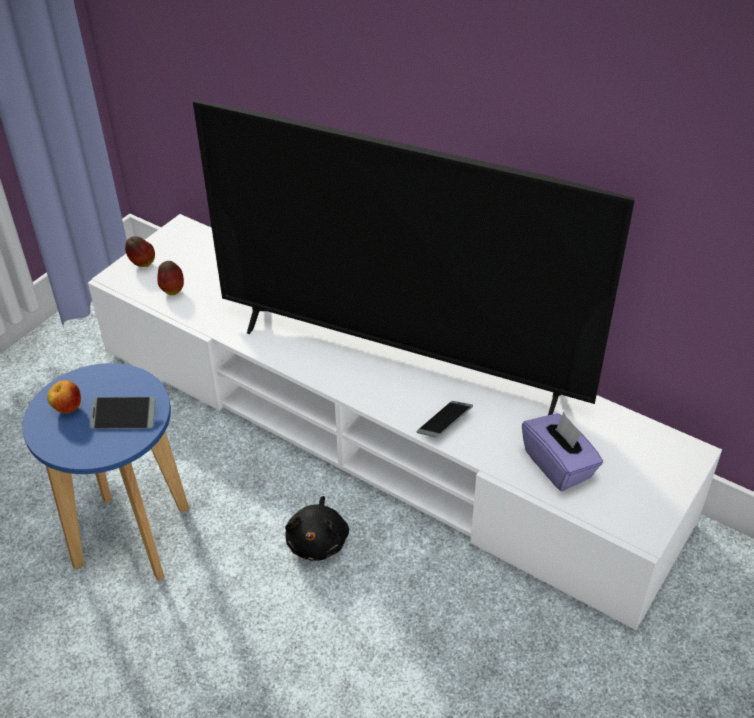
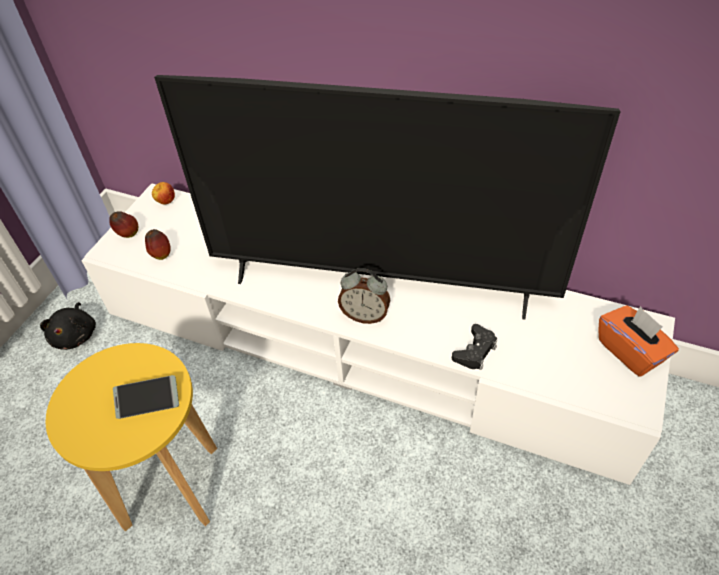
camera: 10 degrees left, 5 degrees up
blue stool [22,363,190,581] -> yellow stool [46,343,217,532]
apple [47,380,81,413] -> apple moved to [152,182,175,205]
black plush toy [285,496,349,561] -> black plush toy moved to [40,302,96,350]
phone [416,401,473,438] -> none
purple tissue box [522,412,603,491] -> none
none -> alarm clock [338,268,390,324]
none -> black game controller [452,324,497,370]
none -> orange tissue box [598,305,679,377]

